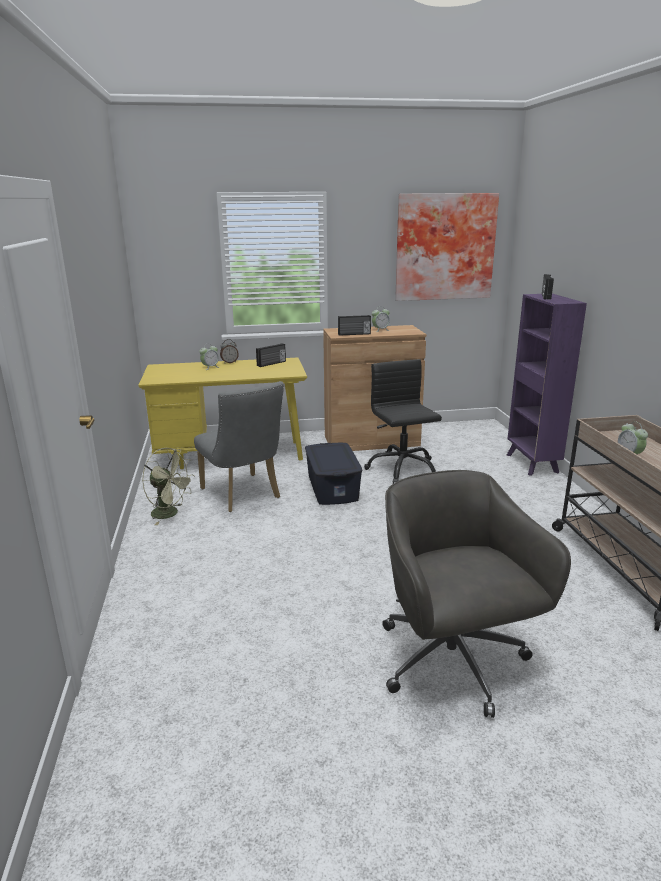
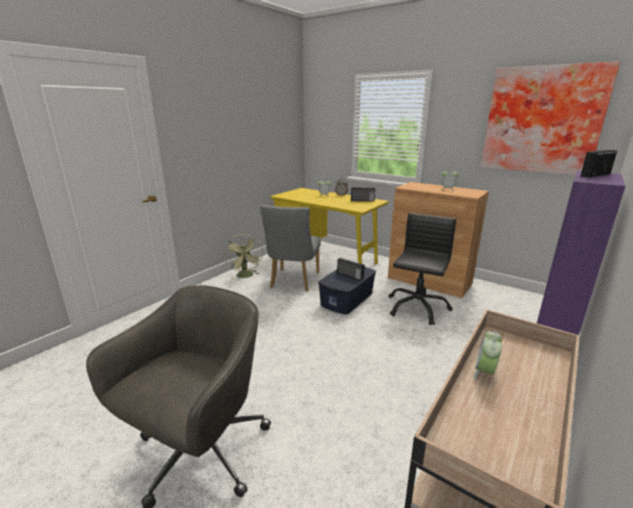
camera: 45 degrees right, 0 degrees up
radio [338,315,371,336] -> radio moved to [337,258,365,281]

